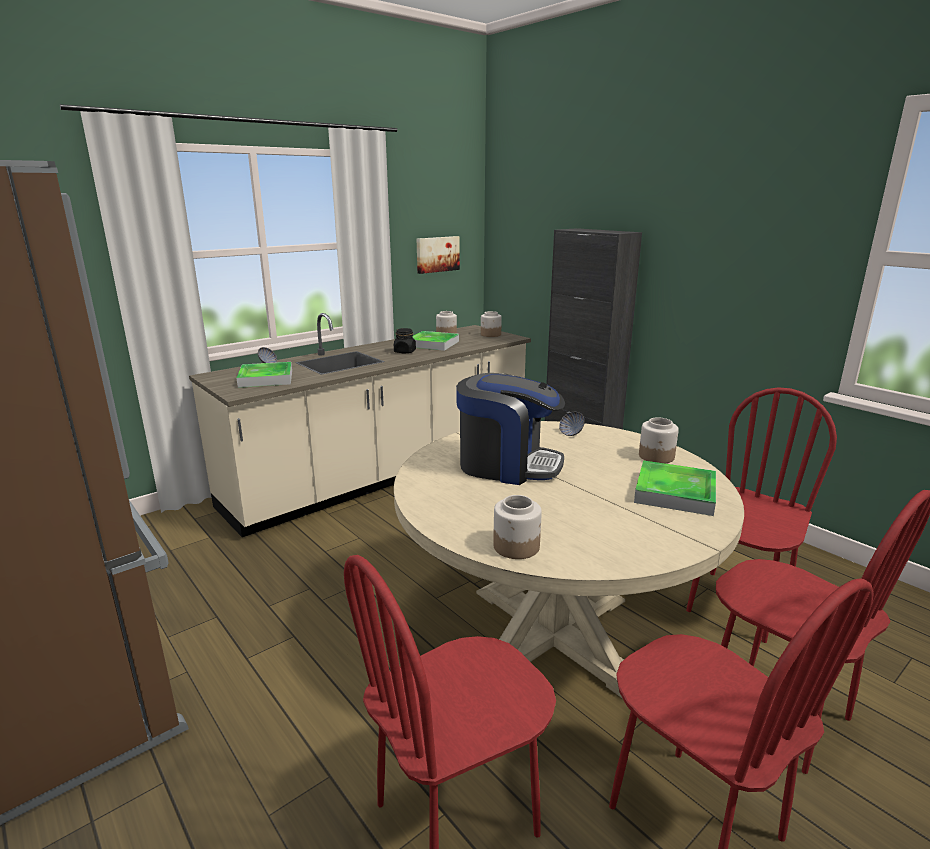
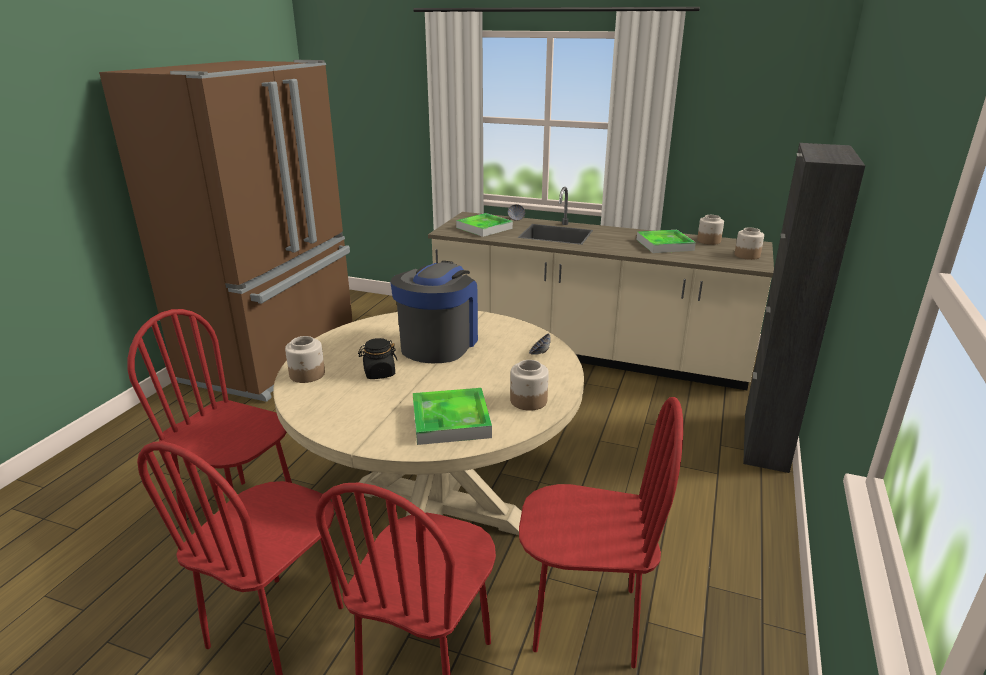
camera: 60 degrees right, 5 degrees up
black jar [394,328,416,353] -> black jar moved to [358,338,397,379]
picture [417,236,460,274] -> none
coffee machine [456,373,565,485] -> coffee machine turned 150 degrees counterclockwise [390,261,478,364]

